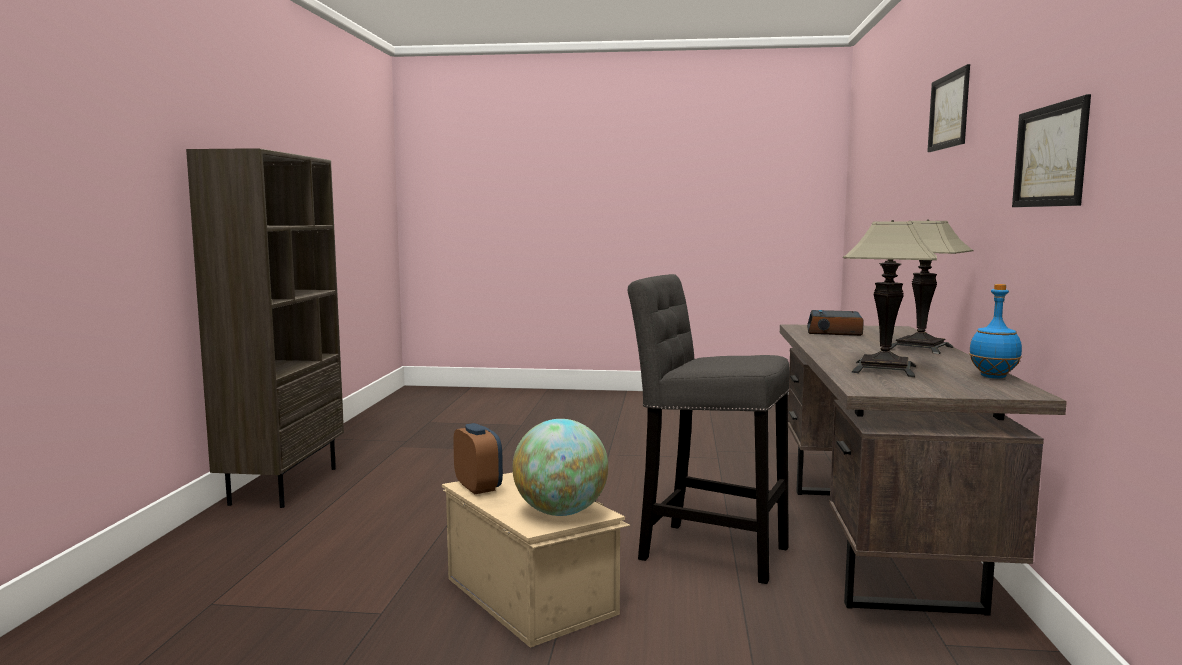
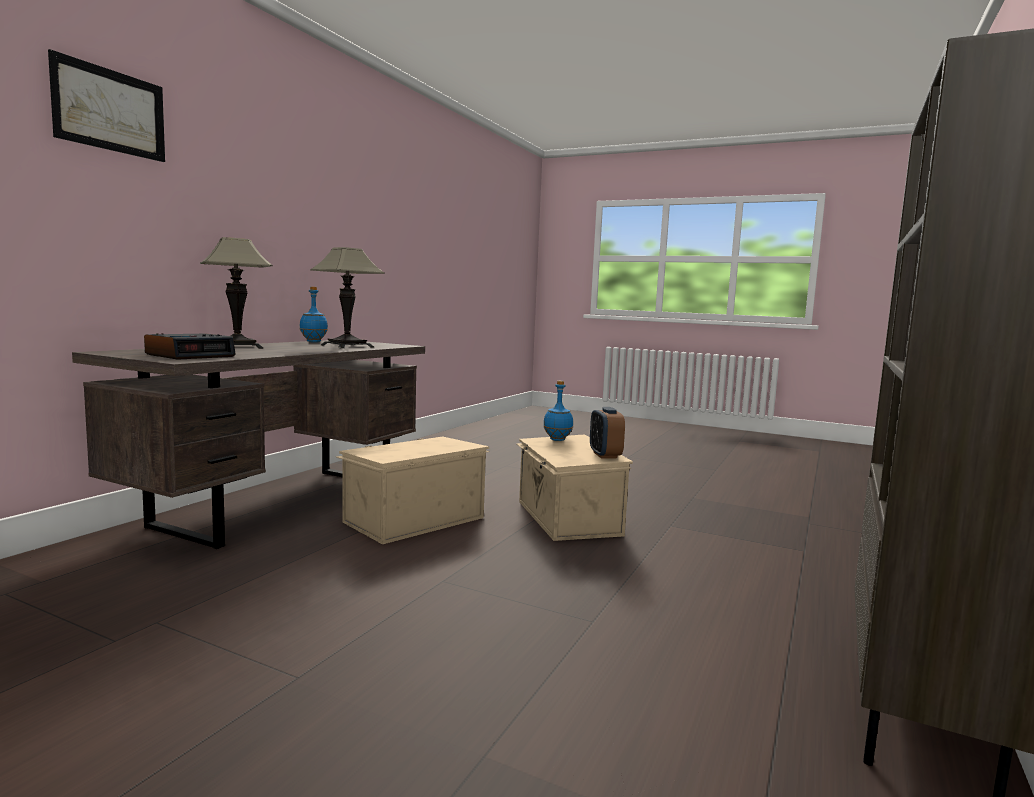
camera: 160 degrees left, 0 degrees up
globe [512,419,608,516] -> blue bottle [543,381,573,441]
grey stool [628,274,790,584] -> beige storage box [336,437,490,544]
picture [1012,94,1091,207] -> none

